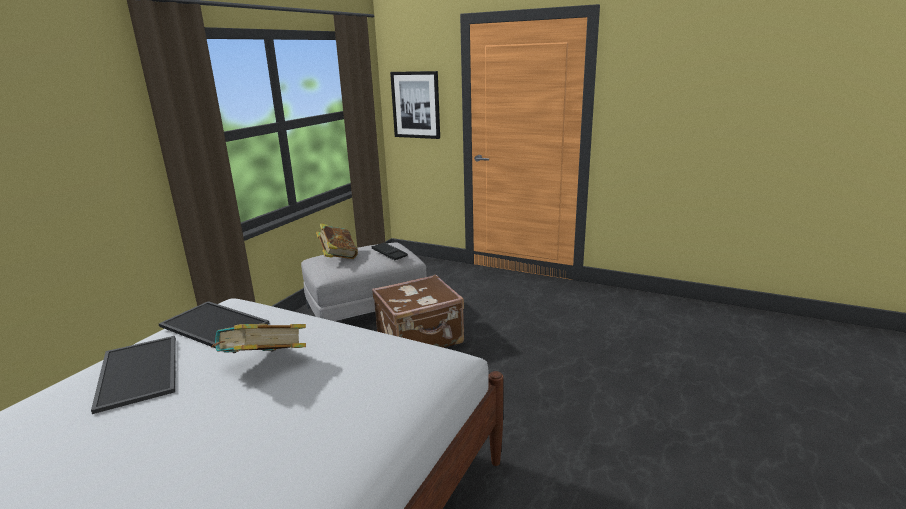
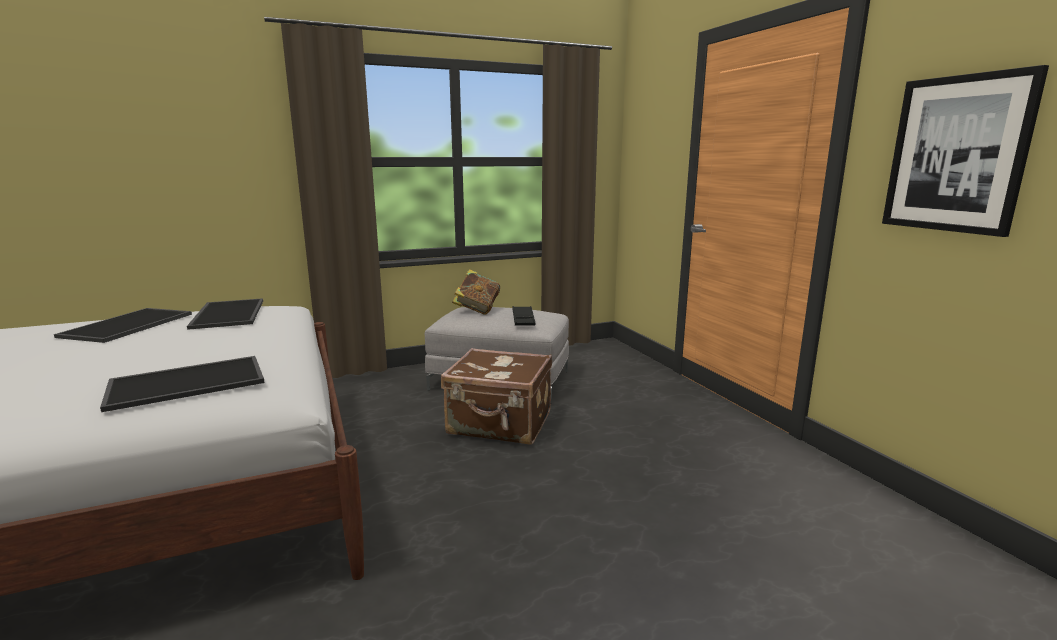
camera: 40 degrees right, 5 degrees down
book [211,324,306,353] -> none
picture [390,71,440,139] -> picture moved to [882,65,1049,237]
none -> tray [100,356,265,412]

